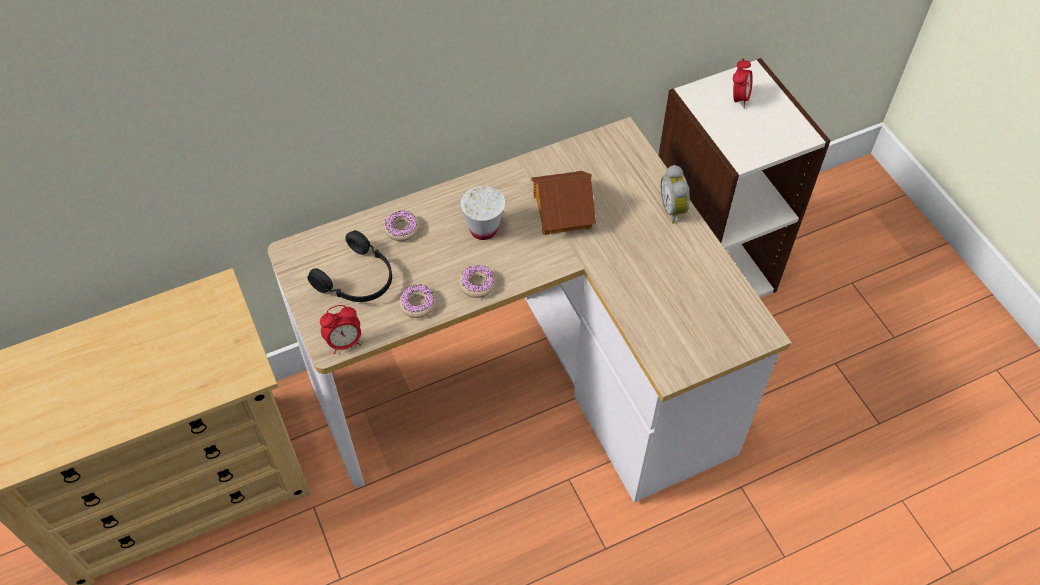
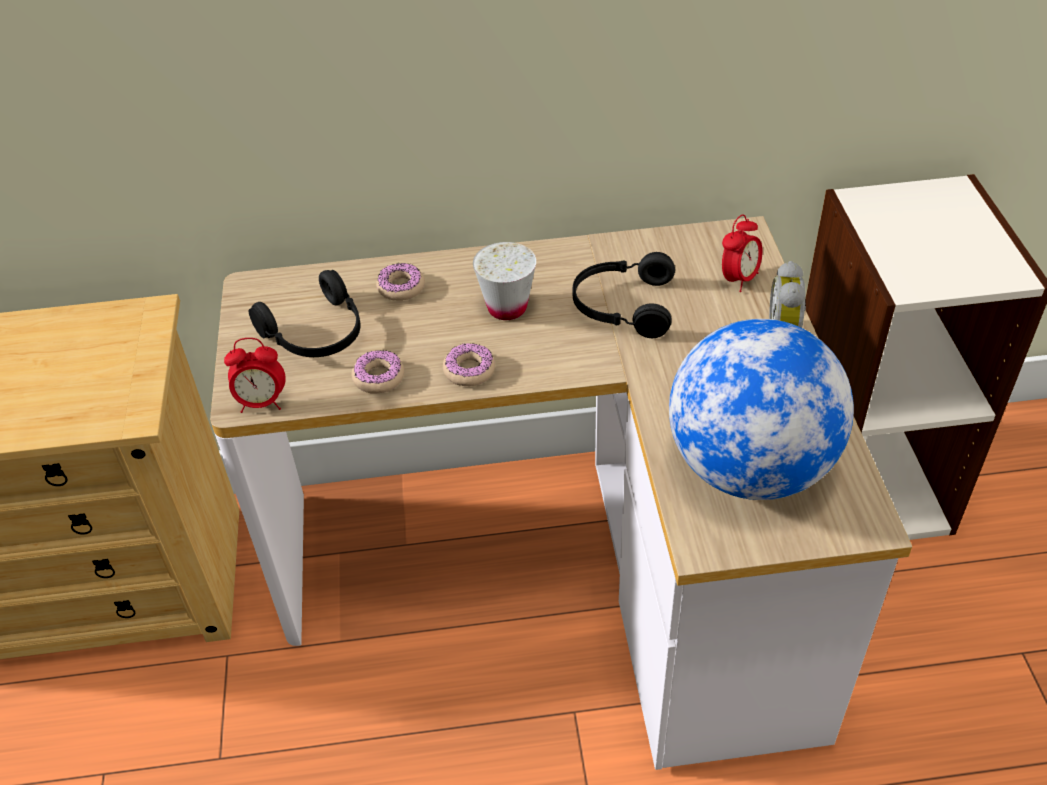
camera: 20 degrees right, 10 degrees down
toy house [531,171,596,235] -> black headphones [573,252,675,338]
alarm clock [733,58,753,108] -> alarm clock moved to [722,214,763,292]
none -> globe [669,319,854,500]

